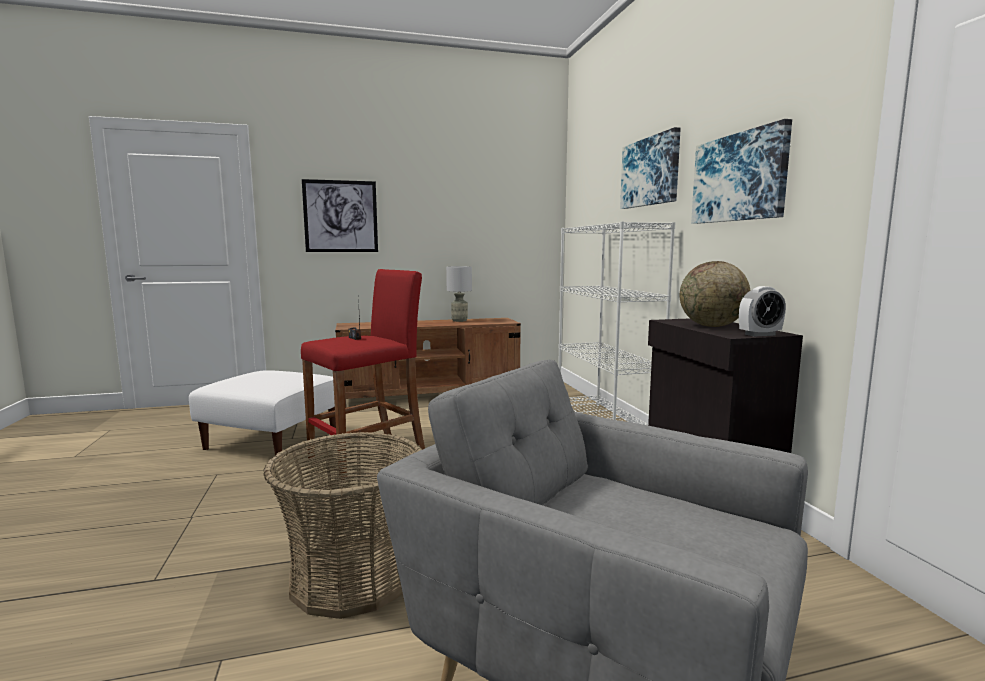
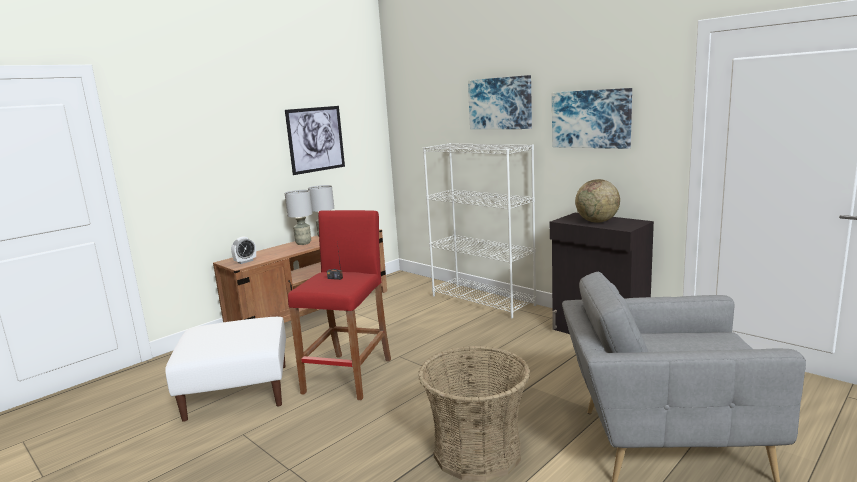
camera: 30 degrees left, 5 degrees up
picture [302,179,378,252] -> picture moved to [285,106,345,175]
alarm clock [739,286,786,336] -> alarm clock moved to [231,236,256,264]
none -> grey table lamp [285,190,313,245]

